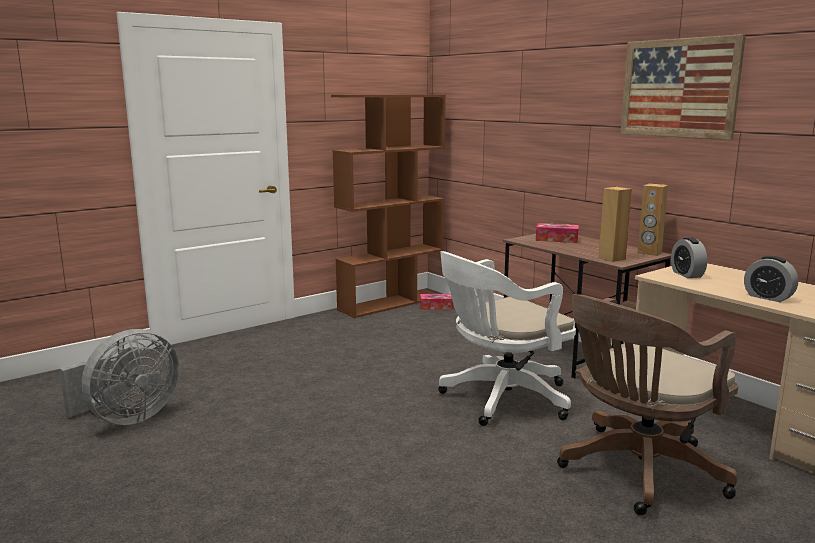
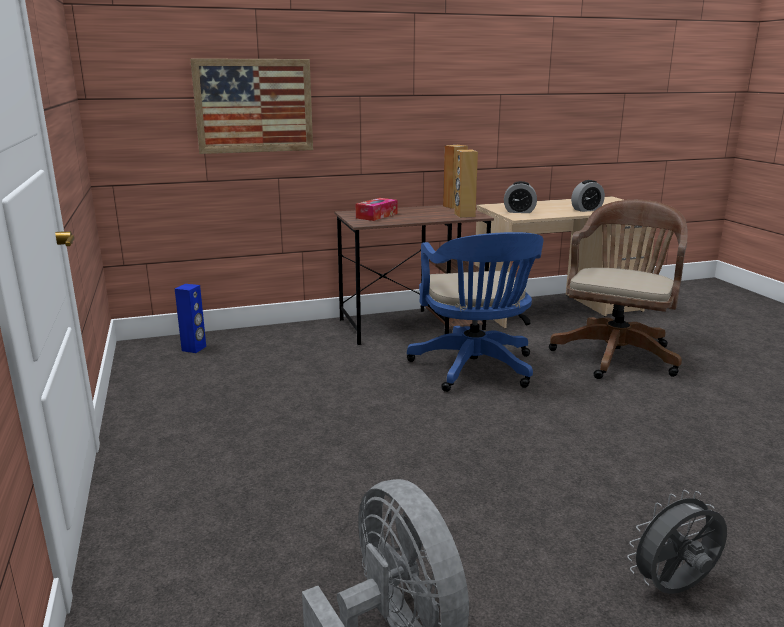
camera: 70 degrees left, 5 degrees up
brown bookcase [331,95,446,318] -> none
tissue box [420,294,454,310] -> blue speaker [175,284,206,353]
white office chair [438,251,576,426] -> blue office chair [407,232,544,392]
brown office chair [557,294,738,515] -> brown office chair turned 135 degrees counterclockwise [549,200,688,379]
picture [621,34,746,140] -> picture moved to [190,58,313,154]
none -> grey fan [627,490,727,594]

